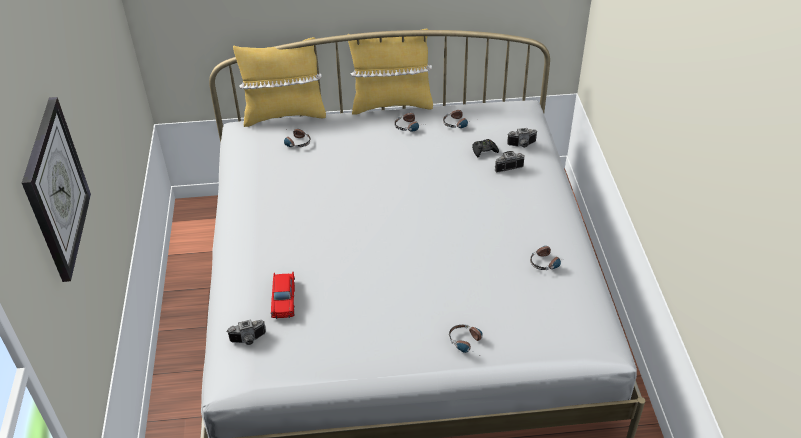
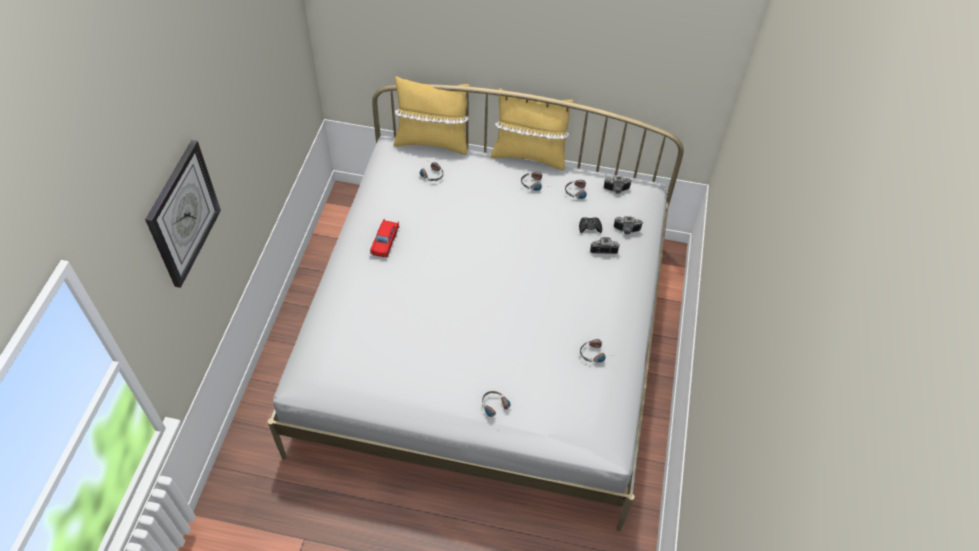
camera: 15 degrees right, 10 degrees up
camera [226,319,266,345] -> camera moved to [604,176,632,194]
red toy car [271,272,295,319] -> red toy car moved to [370,219,399,258]

